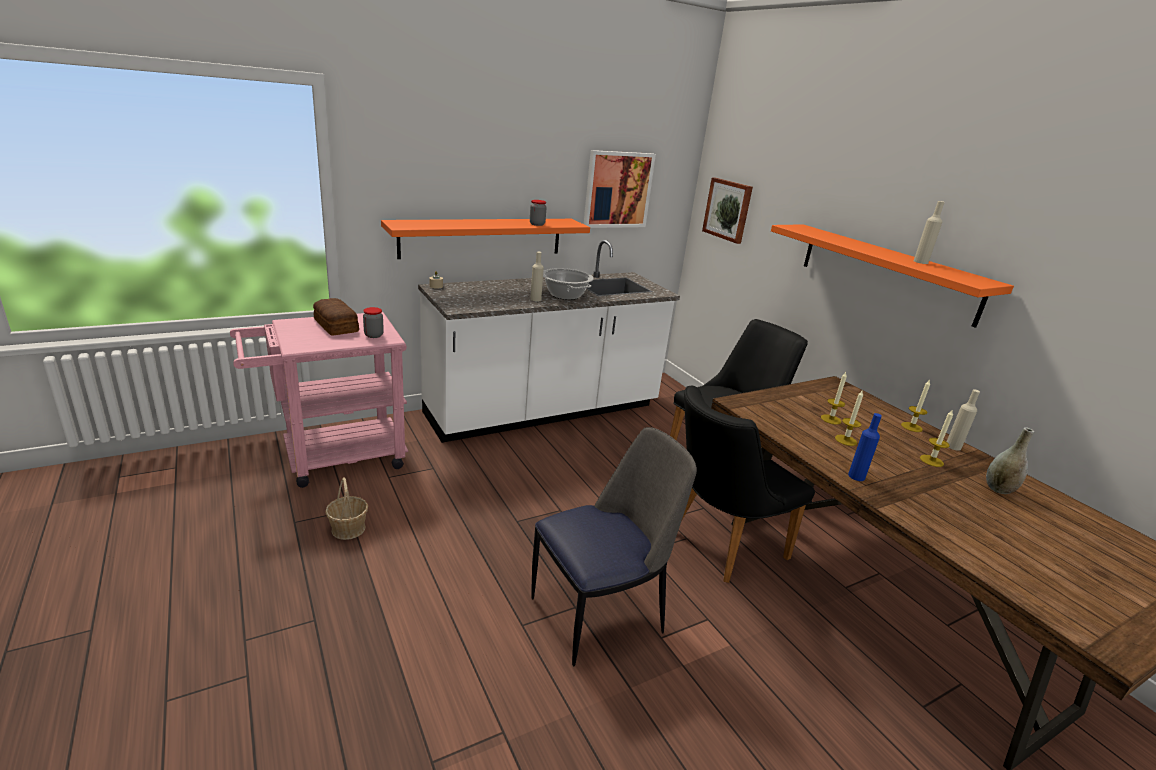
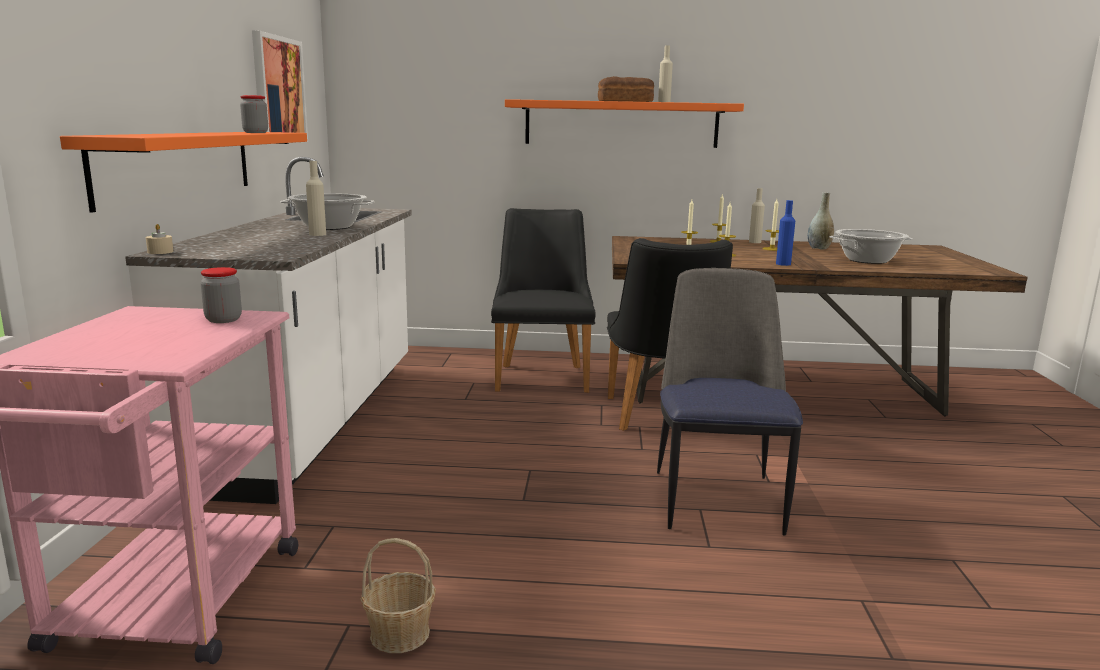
camera: 55 degrees left, 10 degrees down
bread [313,298,359,335] -> bread moved to [598,76,654,102]
picture [702,177,753,244] -> none
none -> cooking pot [829,229,913,264]

